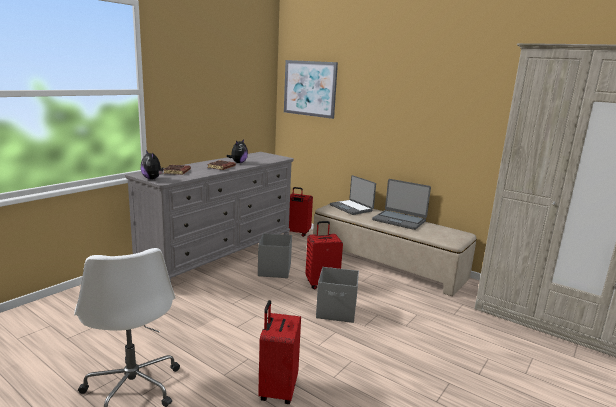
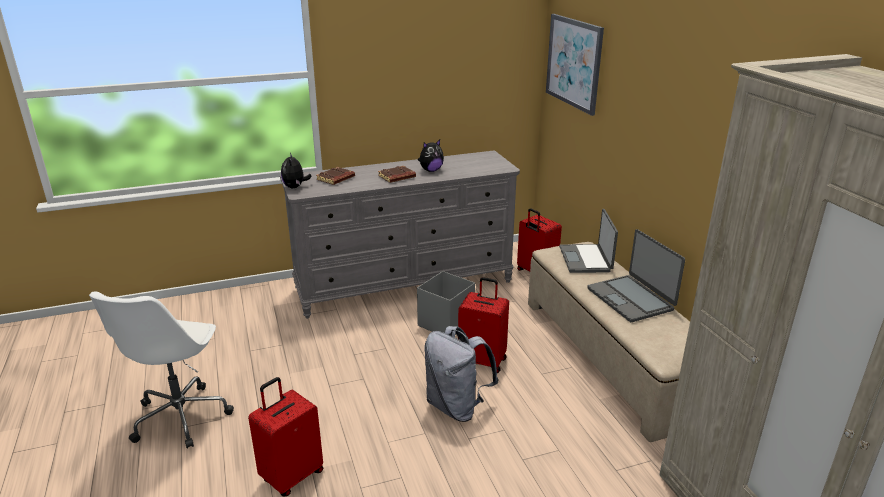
camera: 35 degrees right, 10 degrees up
grey storage box [316,267,359,323] -> grey backpack [424,326,498,422]

